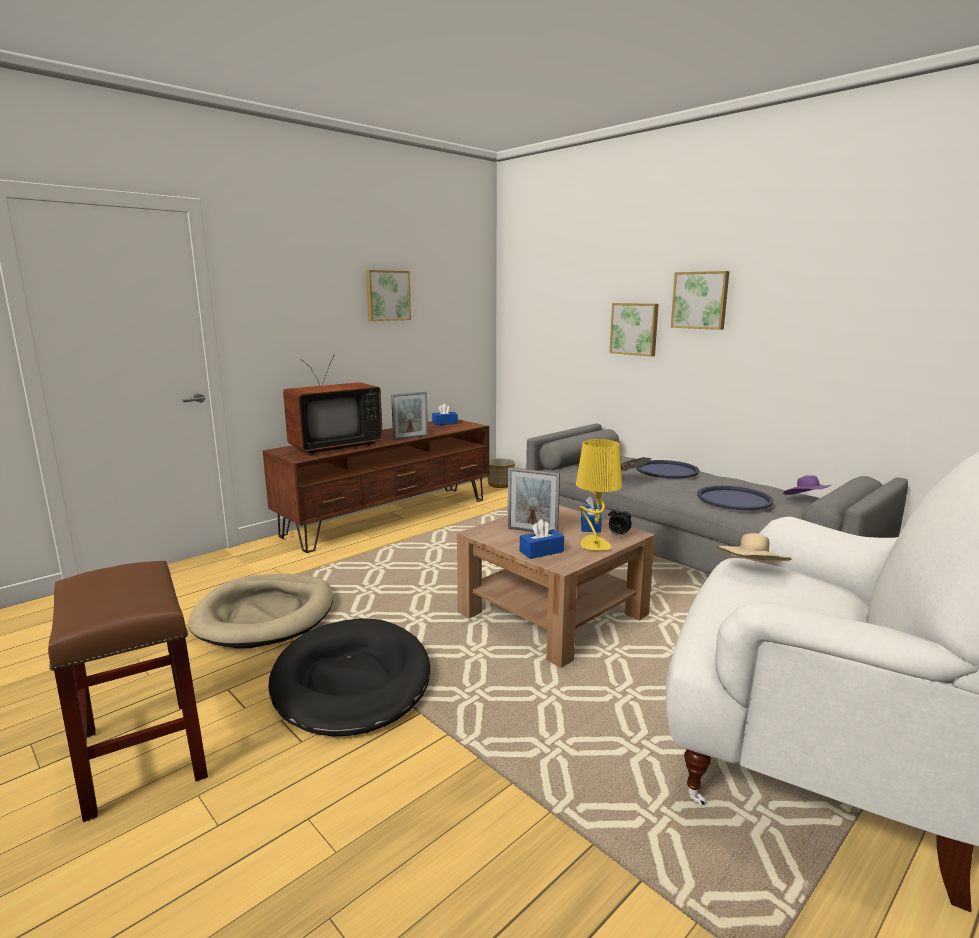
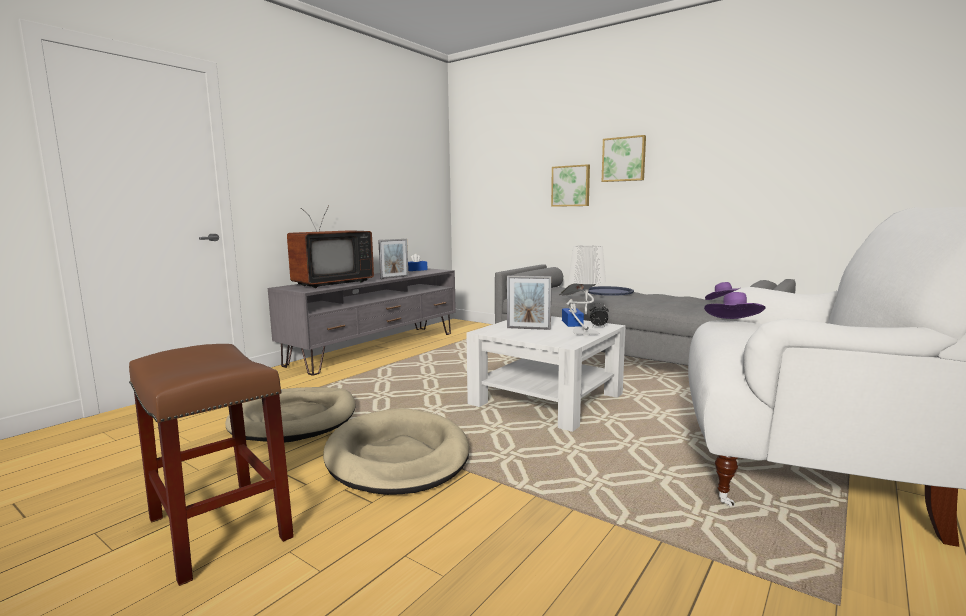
camera: 10 degrees left, 5 degrees down
brown tv stand [263,419,489,553] -> grey tv stand [268,268,456,376]
black dog bed [268,618,430,736] -> beige dog bed [323,409,469,495]
picture [366,270,411,321] -> none
brown coffee table [457,505,655,668] -> white coffee table [466,316,626,432]
planter [487,458,515,488] -> none
blue tissue box [520,519,564,559] -> none
yellow table lamp [576,439,622,551] -> grey table lamp [568,245,606,335]
blue tray [697,486,774,510] -> none
beige hat [716,533,791,562] -> purple hat [704,292,766,319]

